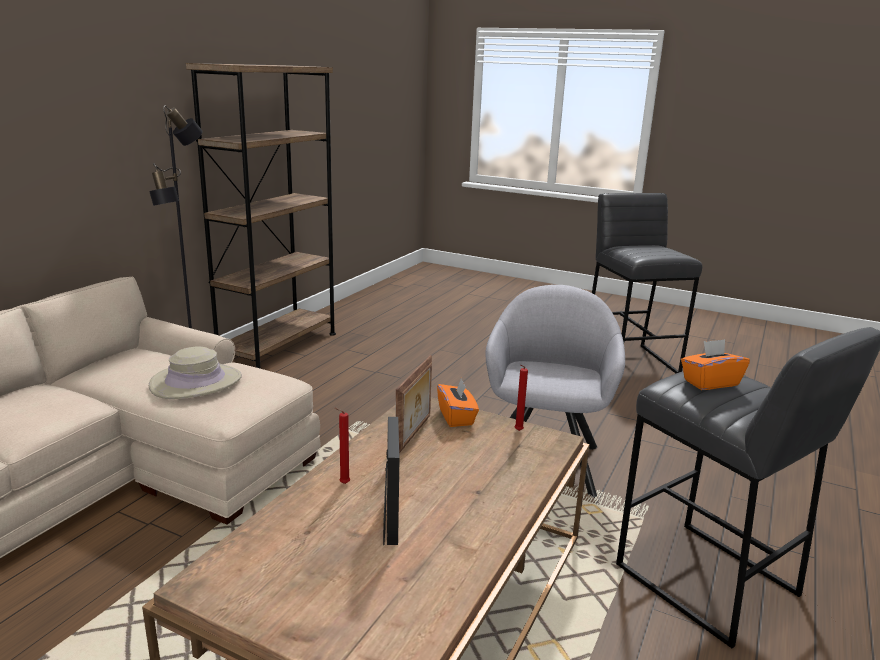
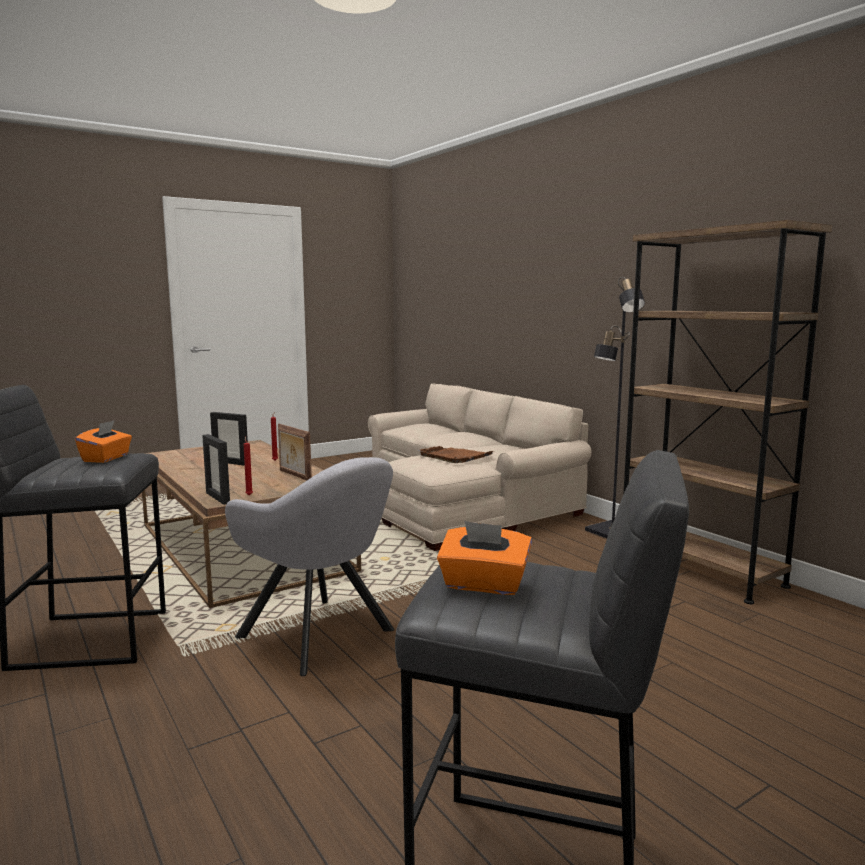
camera: 120 degrees right, 10 degrees down
beige hat [149,347,242,399] -> brown tray [419,446,493,463]
orange tissue box [437,378,479,427] -> orange tissue box moved to [437,521,532,595]
none -> picture frame [202,434,230,505]

